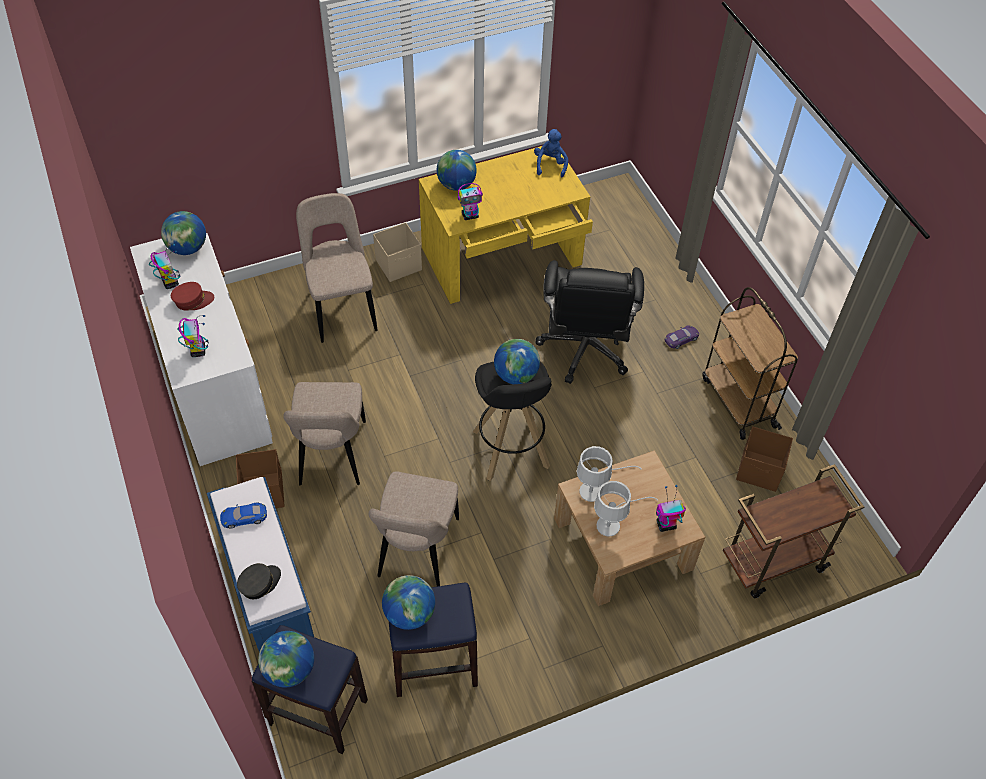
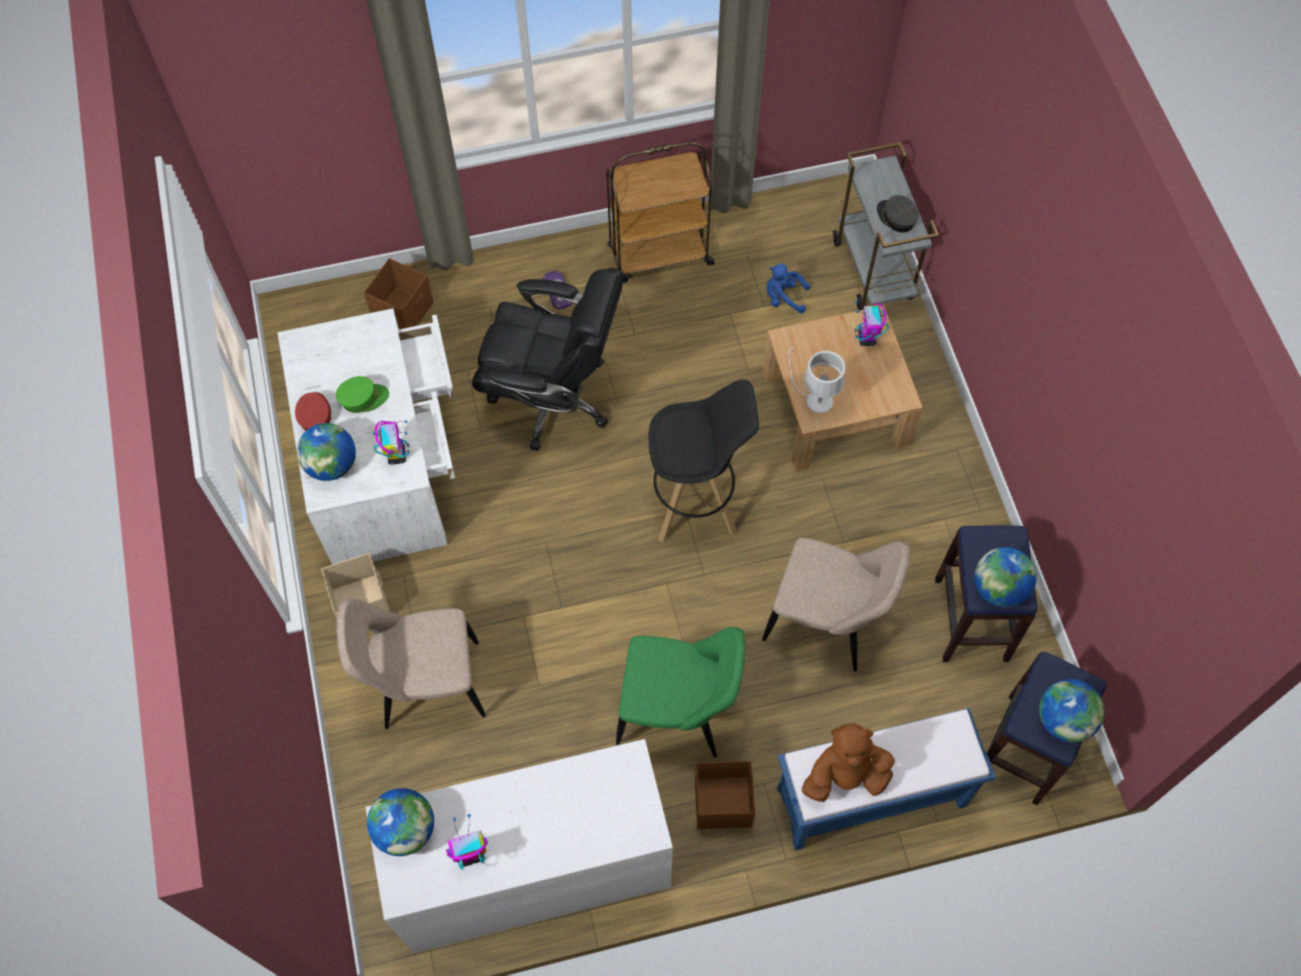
camera: 80 degrees left, 10 degrees up
red cap [171,282,214,310] -> red cap moved to [295,392,331,431]
toy robot [177,315,209,357] -> none
blue toy car [220,503,267,529] -> brown plush toy [802,723,895,802]
grey cap [237,563,281,599] -> grey cap moved to [877,195,919,232]
beige chair [283,382,366,485] -> green chair [616,627,745,758]
yellow desk [419,146,593,304] -> white desk [277,308,455,565]
globe [494,339,540,384] -> none
blue plush toy [534,129,568,178] -> blue plush toy moved to [766,264,810,314]
white table lamp [594,481,658,536] -> none
brown cart [723,464,864,598] -> grey cart [832,142,939,310]
brown storage box [736,426,793,492] -> brown storage box moved to [364,258,434,329]
none -> green cap [336,376,389,413]

